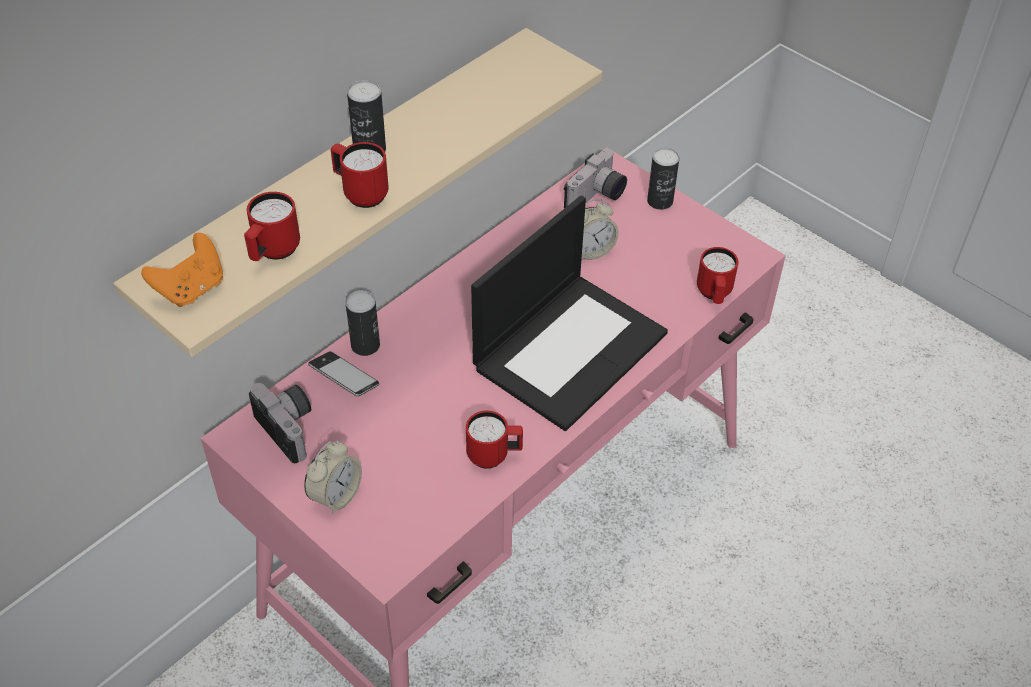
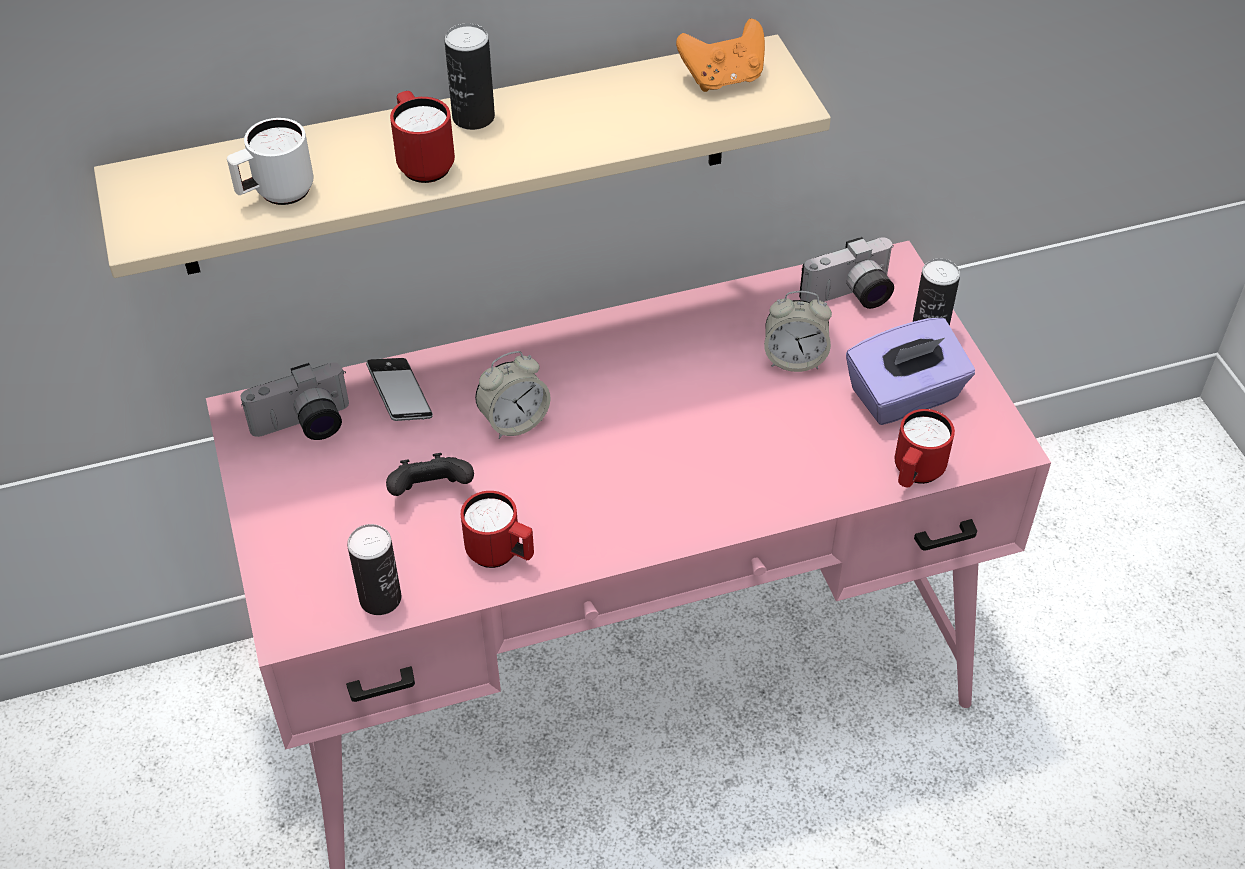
camera: 30 degrees right, 0 degrees up
orange game controller [141,233,223,307] -> orange game controller moved to [676,18,765,92]
red mug [244,192,300,261] -> white mug [227,118,313,205]
camera [249,383,311,463] -> camera turned 75 degrees clockwise [240,363,349,440]
alarm clock [304,441,362,514] -> alarm clock moved to [475,351,550,439]
can [345,290,380,356] -> can moved to [347,524,402,615]
laptop [471,196,668,431] -> none
none -> black game controller [386,453,474,496]
none -> purple tissue box [846,318,975,425]

